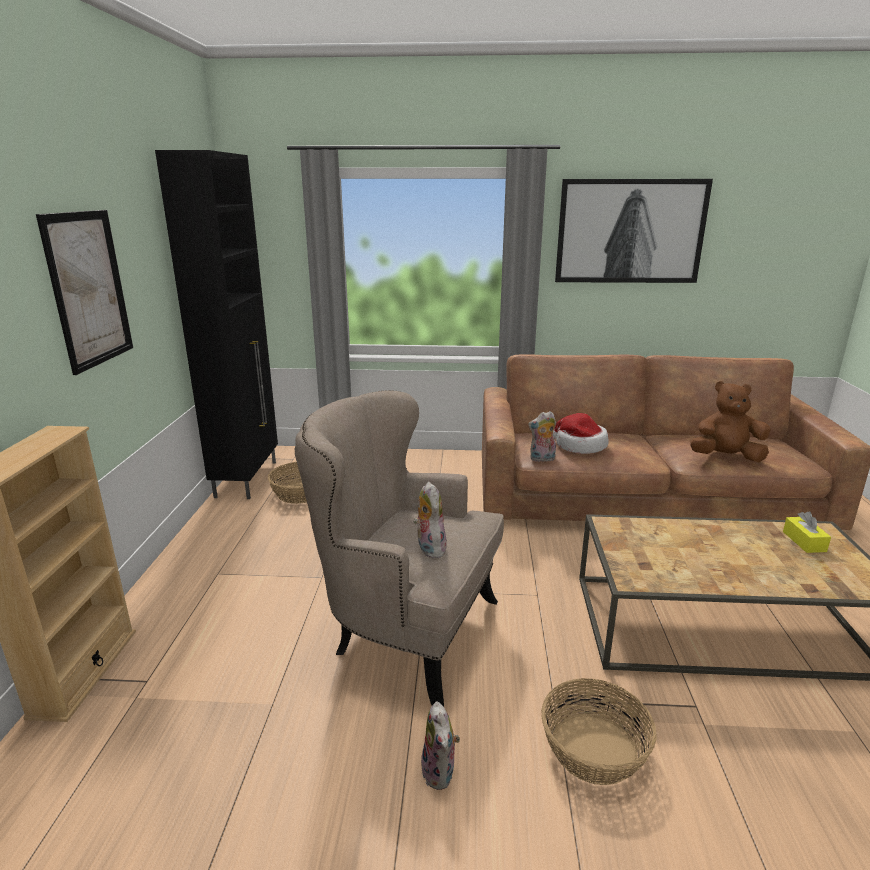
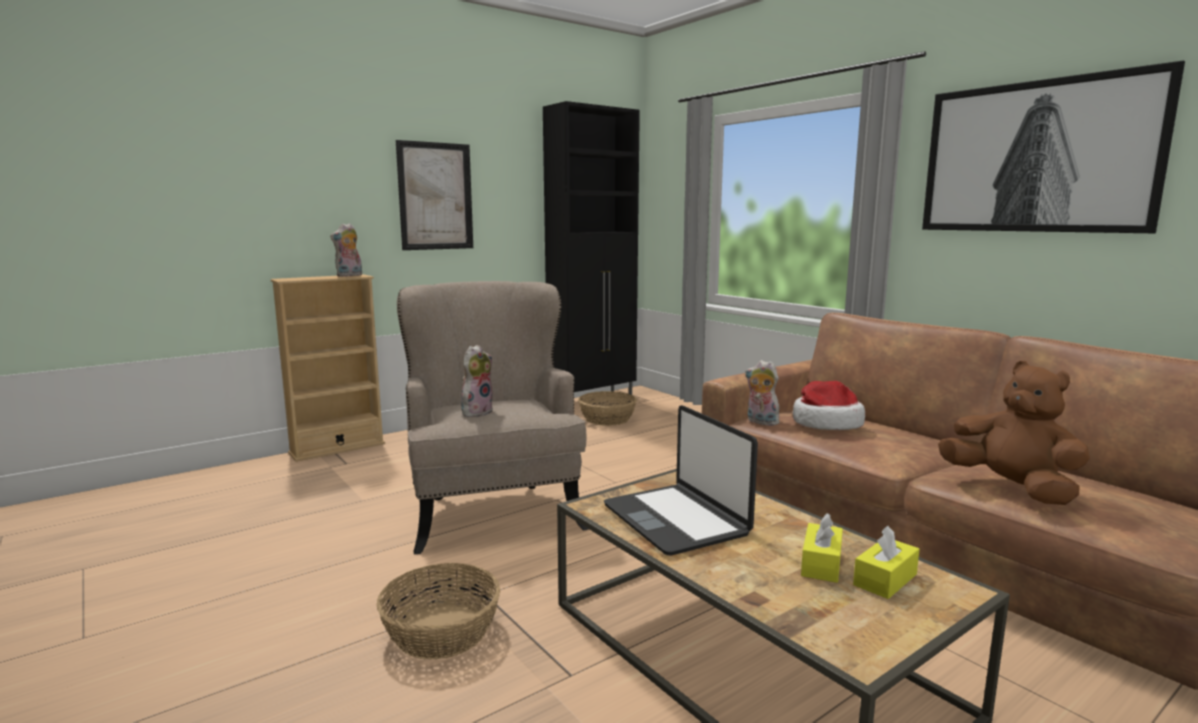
camera: 50 degrees right, 10 degrees down
plush toy [420,701,460,790] -> plush toy moved to [330,223,362,277]
none -> laptop [604,405,758,555]
none -> yellow tissue box [801,513,843,583]

